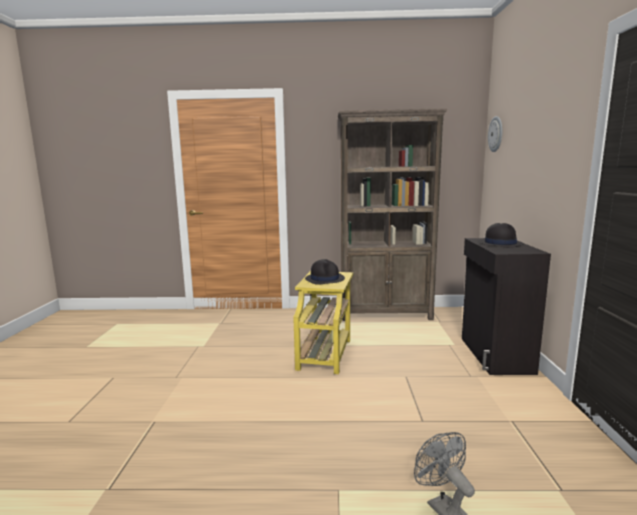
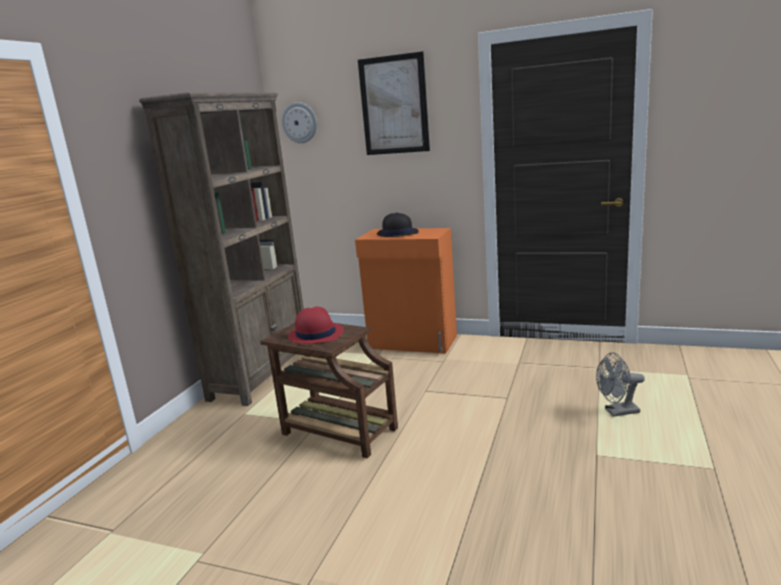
camera: 70 degrees left, 5 degrees up
yellow side table [293,271,353,374] -> brown side table [260,323,398,458]
black hat [305,259,345,285] -> red hat [288,307,344,344]
black cabinet [462,238,551,375] -> orange cabinet [355,228,457,353]
none -> picture [358,51,430,155]

